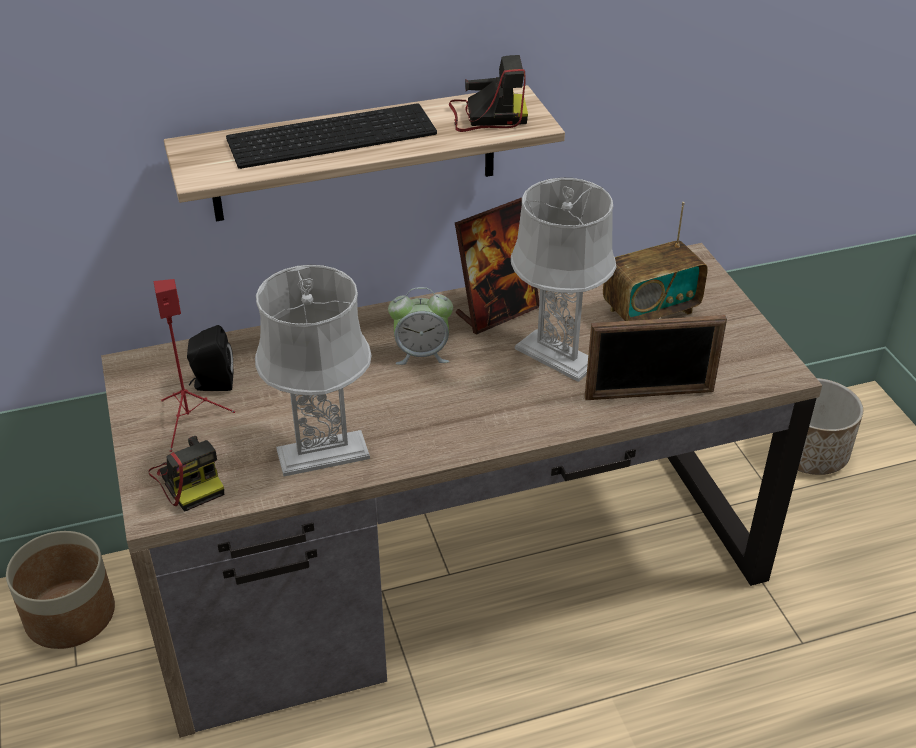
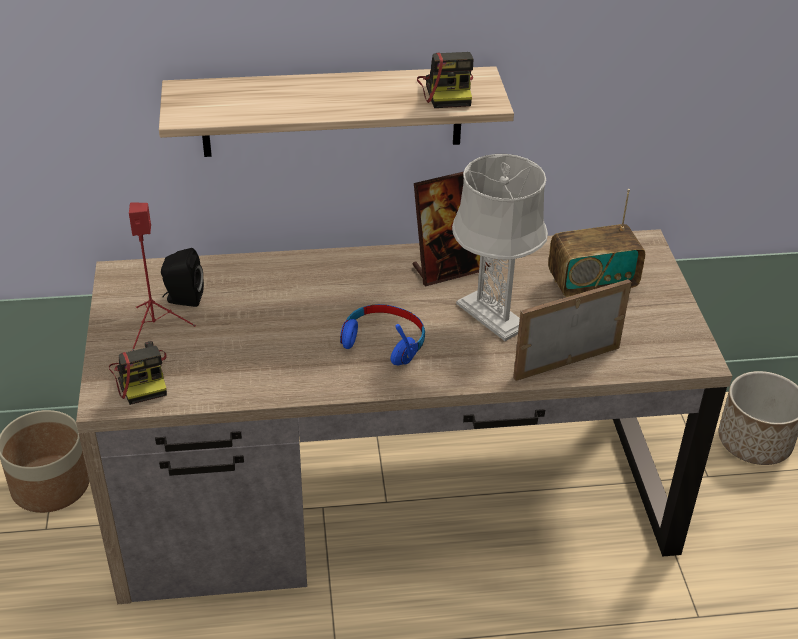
camera: 10 degrees right, 0 degrees up
keyboard [226,103,437,169] -> none
grey table lamp [255,265,372,476] -> none
alarm clock [388,287,453,365] -> none
camera [449,55,528,132] -> camera turned 75 degrees clockwise [417,52,473,108]
picture frame [585,315,727,400] -> picture frame turned 150 degrees clockwise [513,279,631,381]
none -> blue headphones [340,304,425,366]

